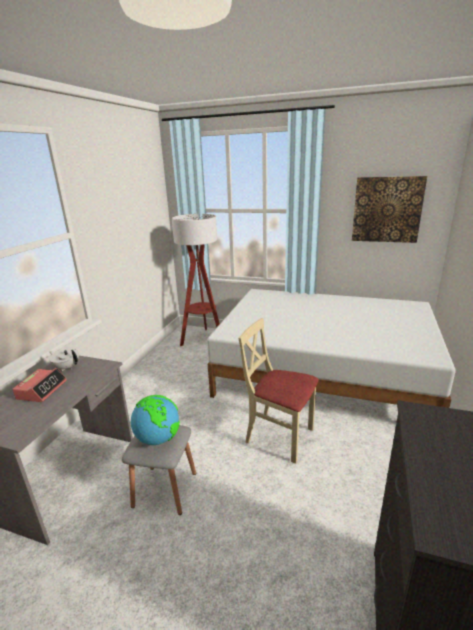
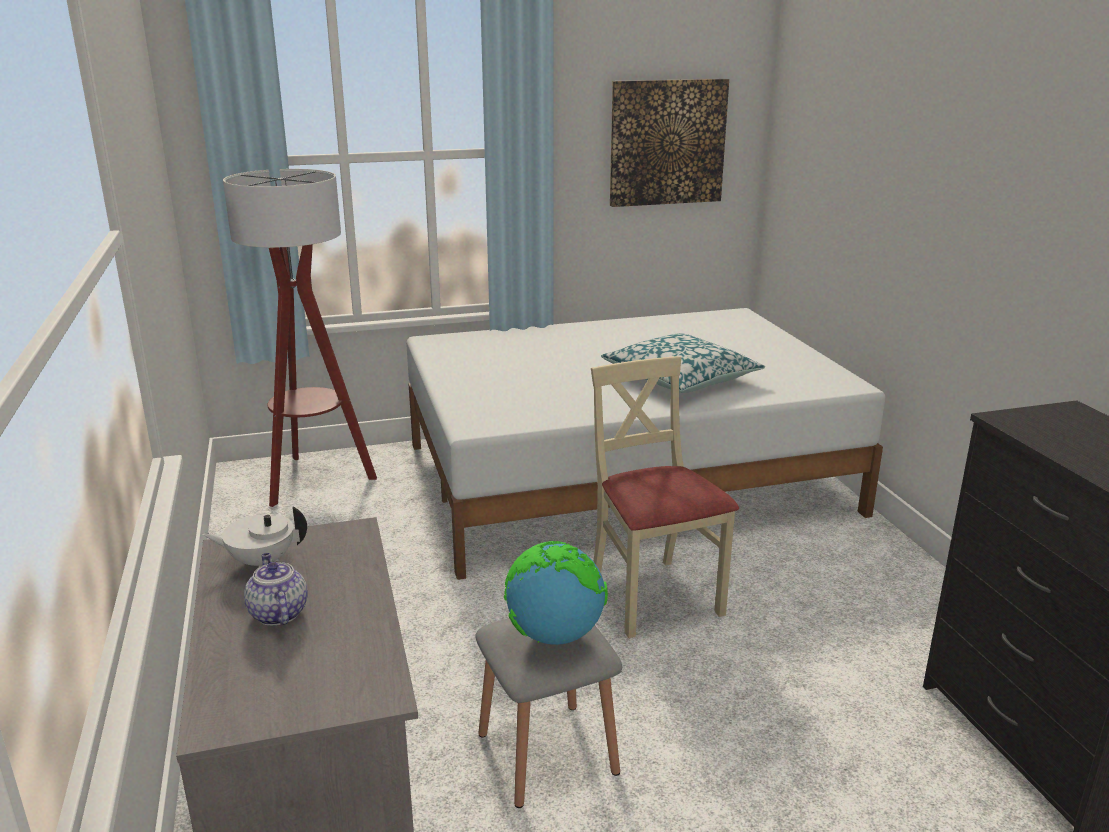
camera: 35 degrees left, 0 degrees up
alarm clock [12,368,67,402] -> teapot [244,553,308,625]
beige chair [238,318,319,464] -> beige chair turned 75 degrees clockwise [591,356,739,638]
none -> pillow [601,333,765,393]

